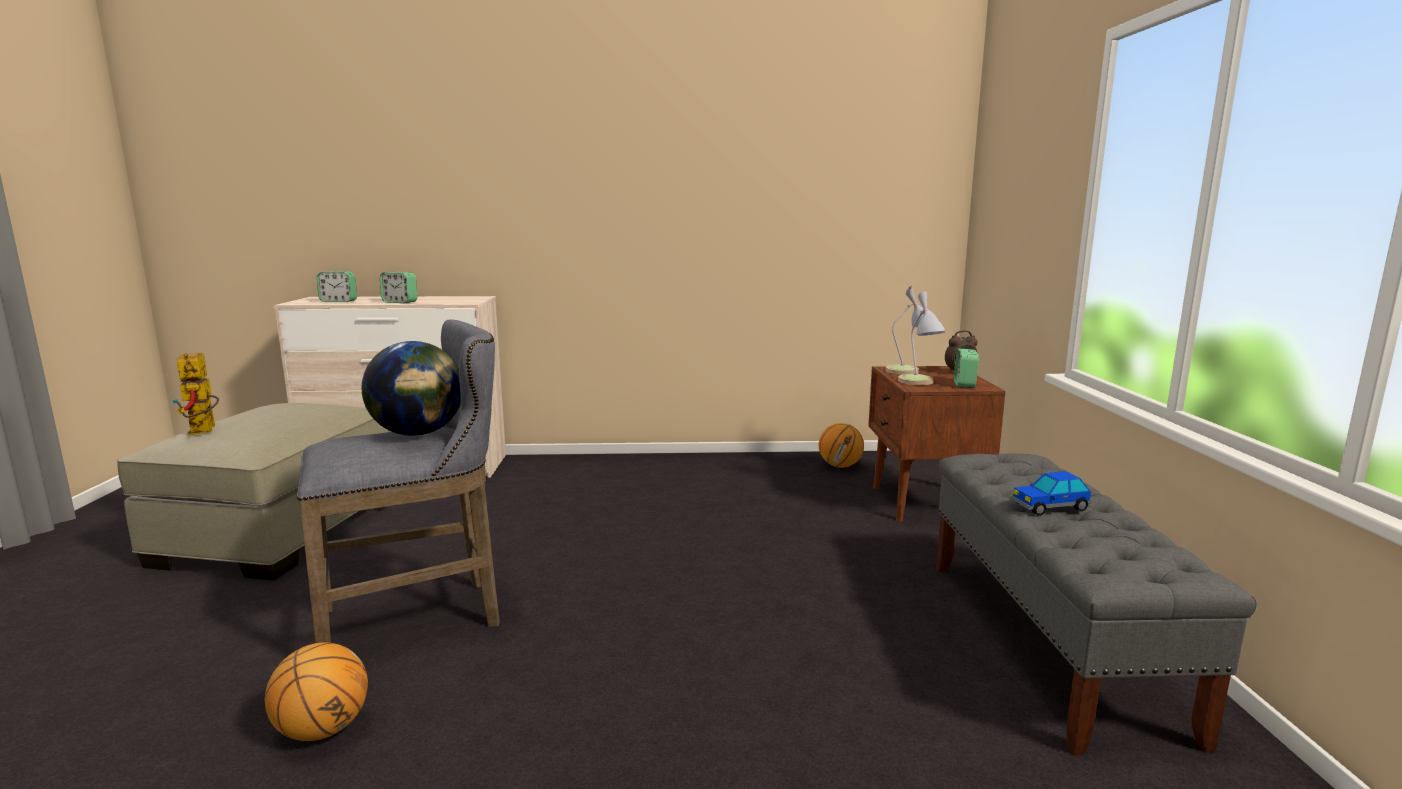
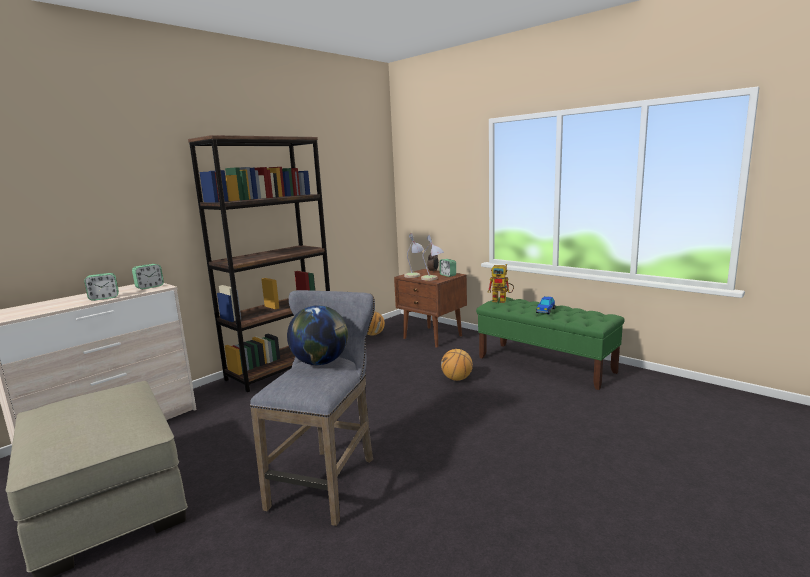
camera: 45 degrees left, 0 degrees up
toy robot [172,353,219,435] -> toy robot moved to [488,264,514,303]
basketball [264,642,368,741] -> basketball moved to [441,349,473,381]
alarm clock [317,271,357,302] -> alarm clock moved to [132,264,164,290]
grey bench [936,453,1257,755] -> green bench [476,297,625,390]
none -> brown bookcase [188,135,330,392]

